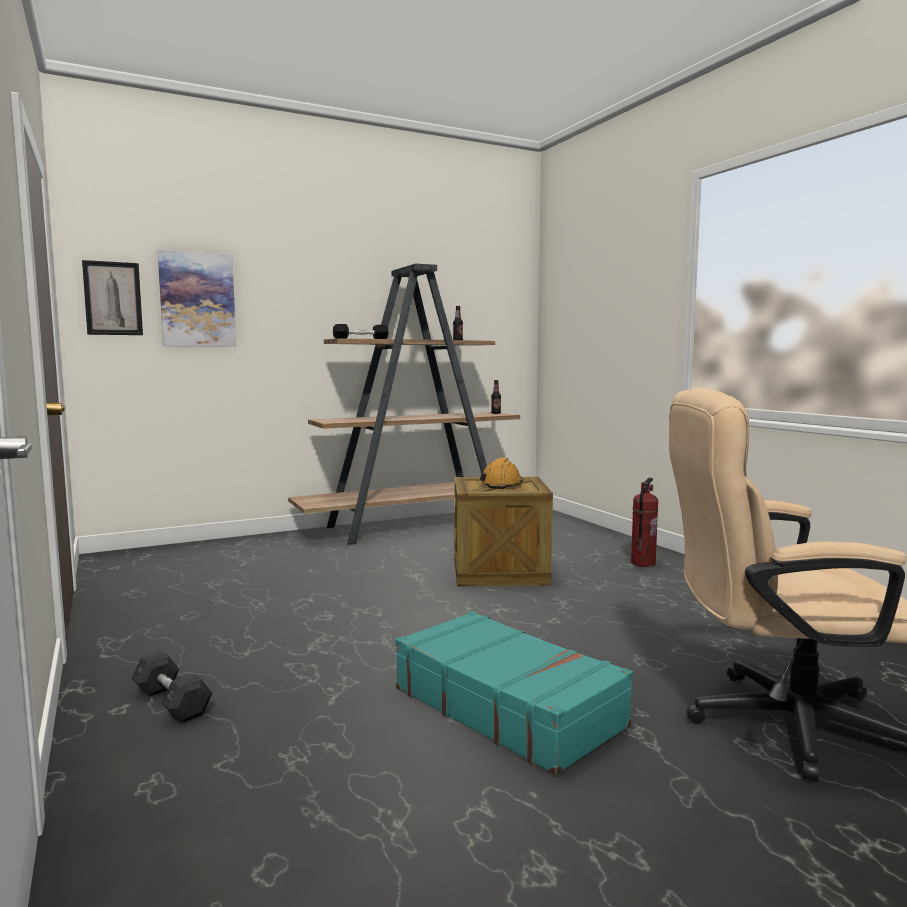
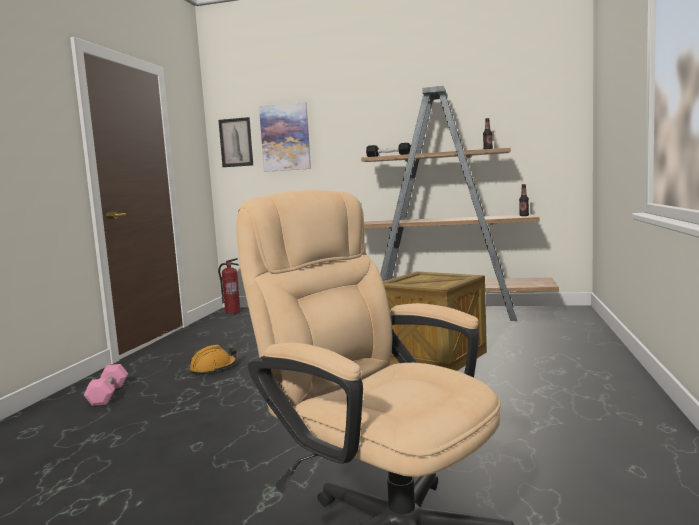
camera: 40 degrees right, 0 degrees up
grey dumbbell [132,651,212,723] -> pink dumbbell [84,364,128,406]
turquoise suitcase [395,611,633,776] -> none
orange hard hat [480,457,523,489] -> orange hard hat moved to [190,345,237,375]
fire extinguisher [631,478,658,567] -> fire extinguisher moved to [218,258,241,314]

